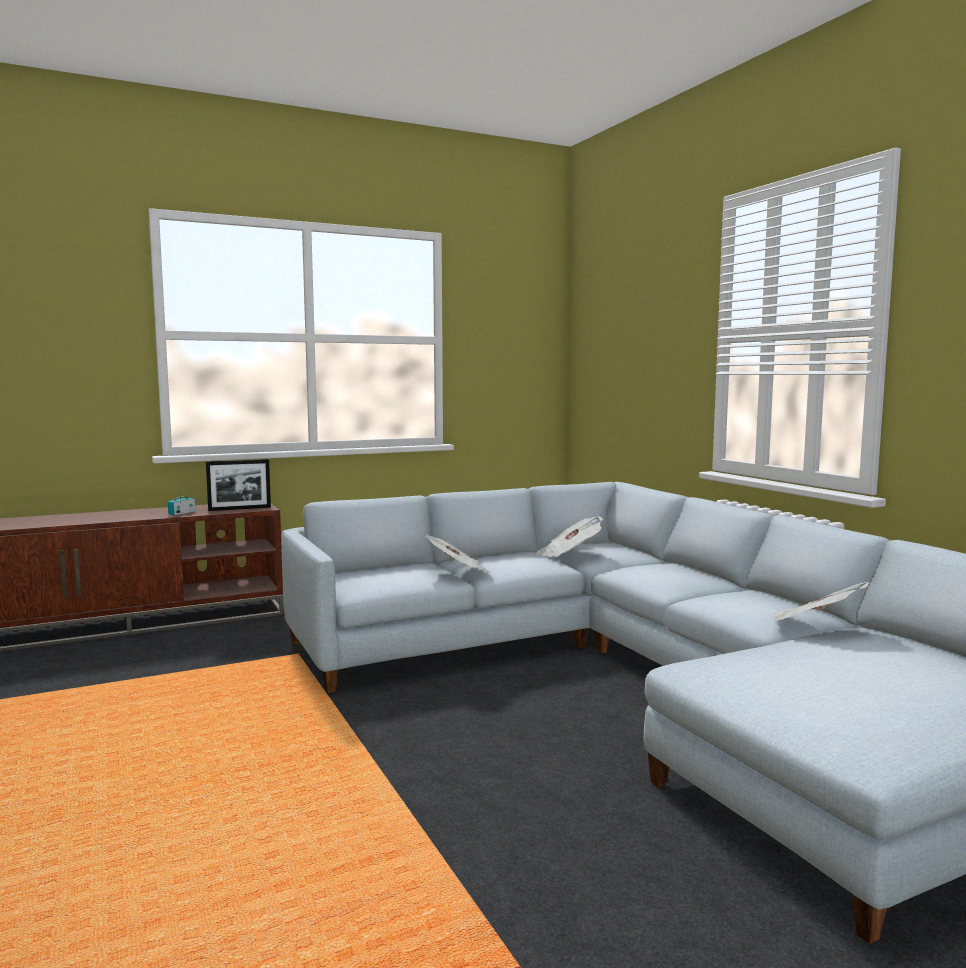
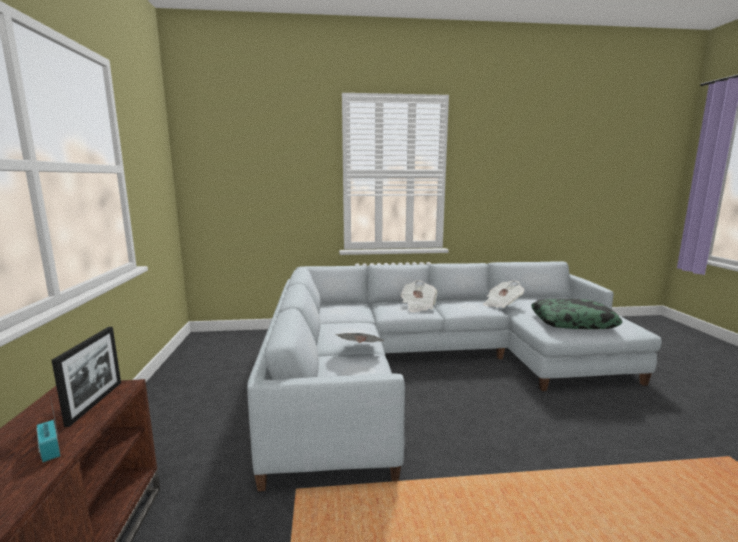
camera: 70 degrees left, 5 degrees up
newspaper [536,517,603,557] -> newspaper moved to [400,280,437,312]
none -> pillow [531,299,623,329]

